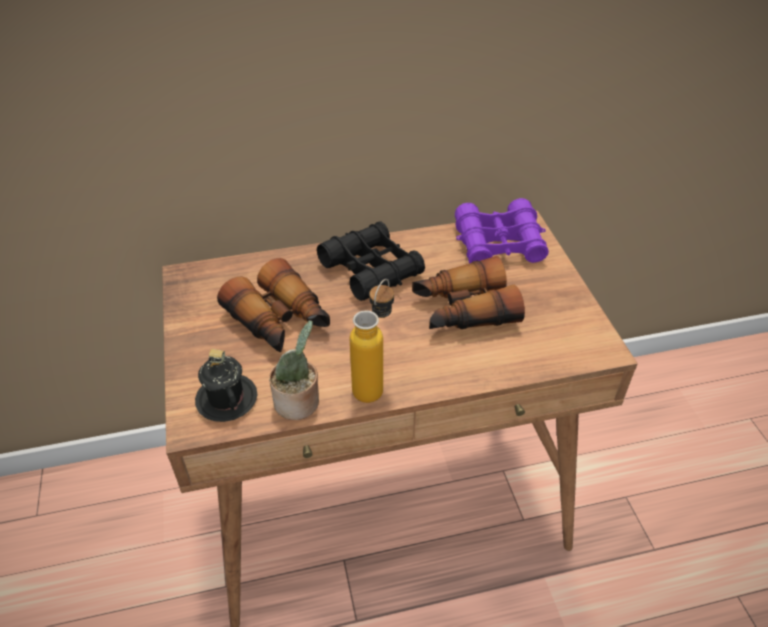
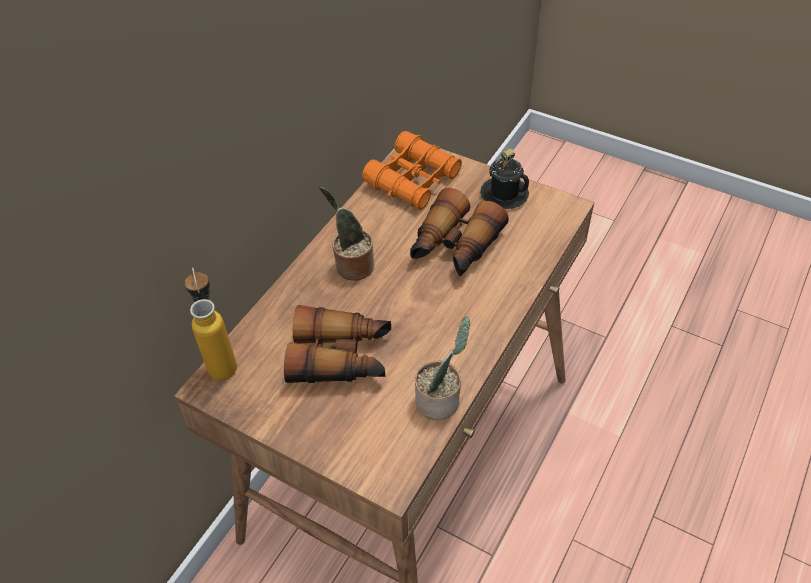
camera: 45 degrees left, 5 degrees up
black mug [195,349,257,422] -> black mug moved to [480,149,529,209]
black binoculars [317,221,425,301] -> potted plant [319,187,374,281]
bottle [350,279,394,403] -> bottle moved to [185,267,237,380]
purple binoculars [455,198,549,263] -> orange binoculars [362,131,462,210]

